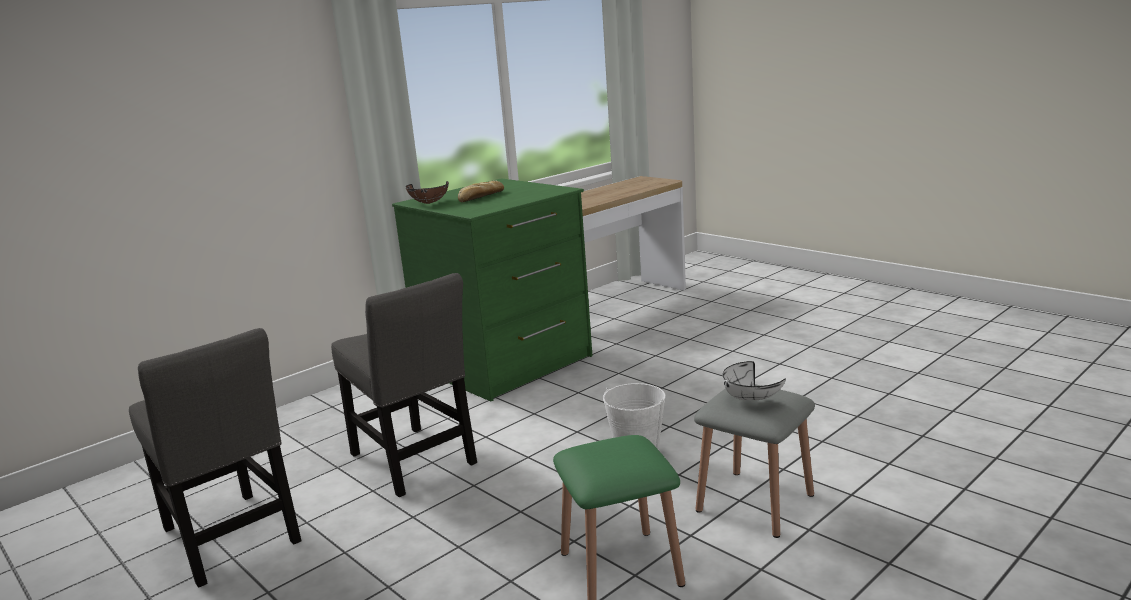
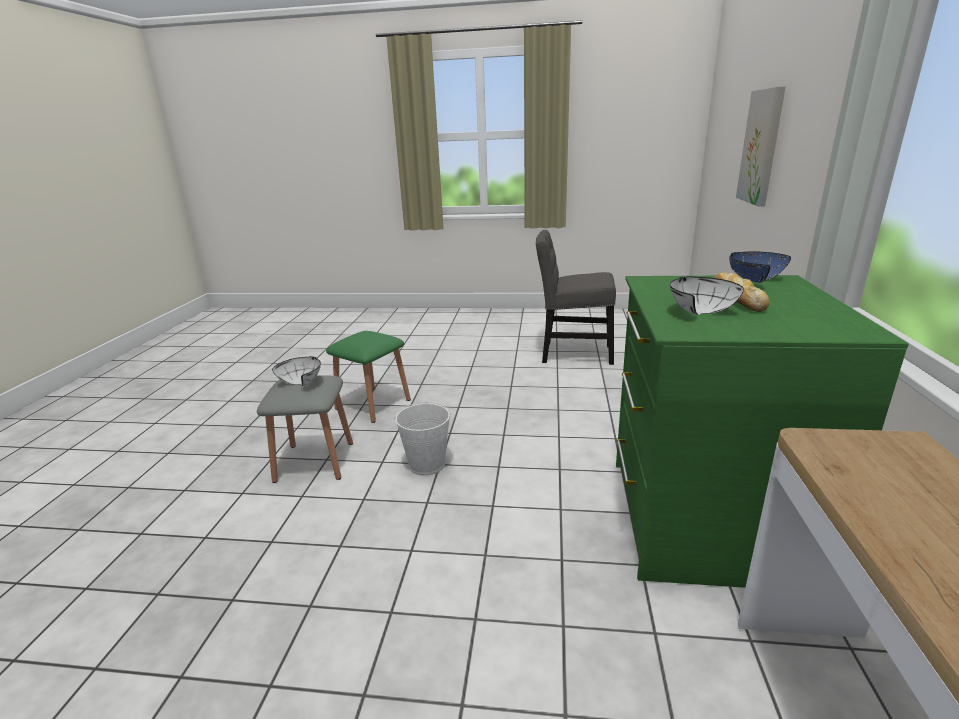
camera: 140 degrees right, 5 degrees up
grey chair [331,273,477,497] -> none
brown bowl [406,181,449,204] -> blue bowl [729,252,791,283]
none -> white bowl [670,276,744,315]
none -> picture [736,86,786,207]

